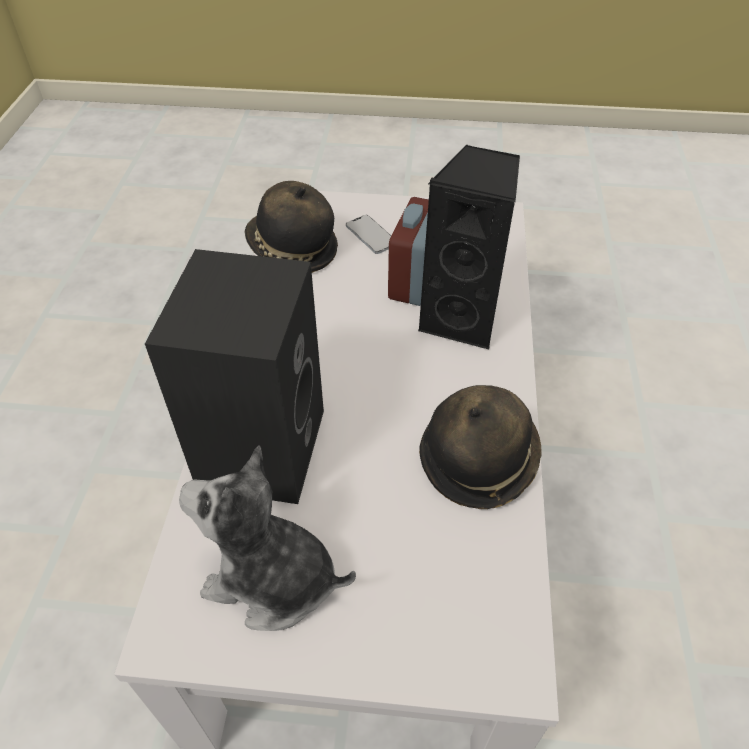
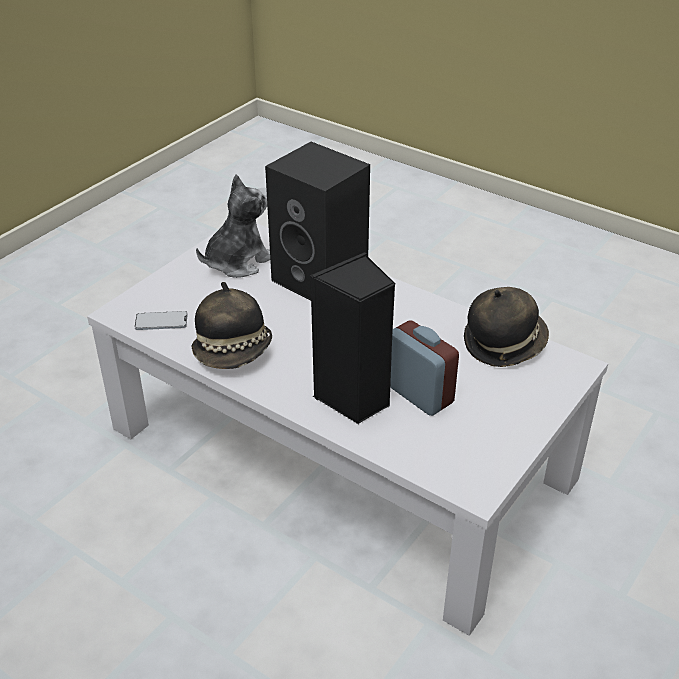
camera: 120 degrees right, 10 degrees down
phone [346,215,391,254] -> phone moved to [135,311,188,330]

